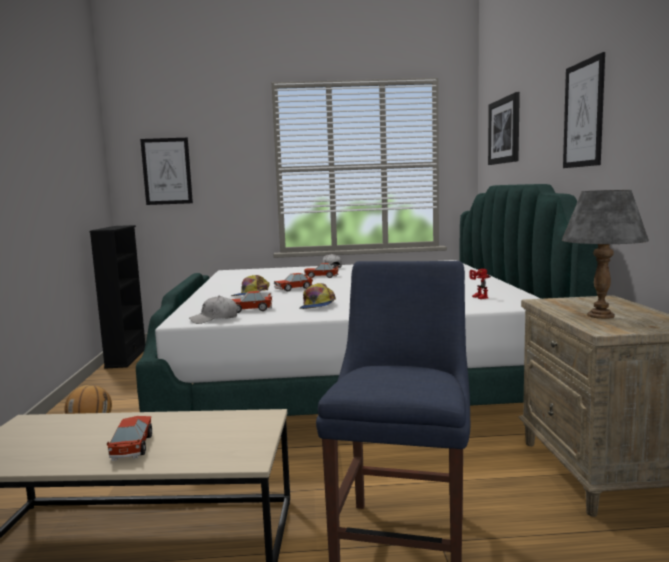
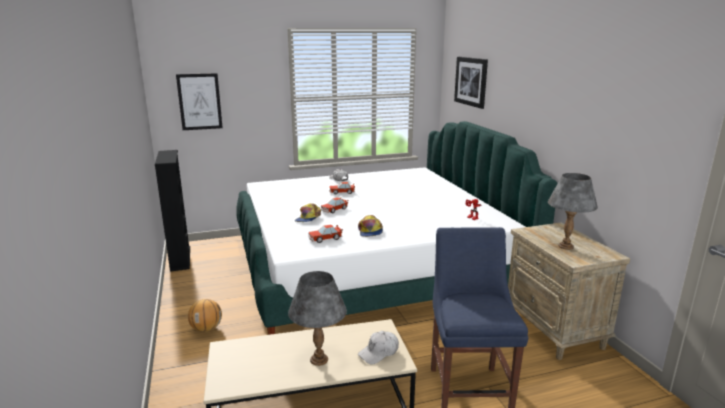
camera: 15 degrees left, 10 degrees up
toy car [107,416,152,461] -> grey table lamp [288,271,347,366]
white cap [189,296,238,324] -> white cap moved to [358,331,399,365]
picture [563,52,605,168] -> none

